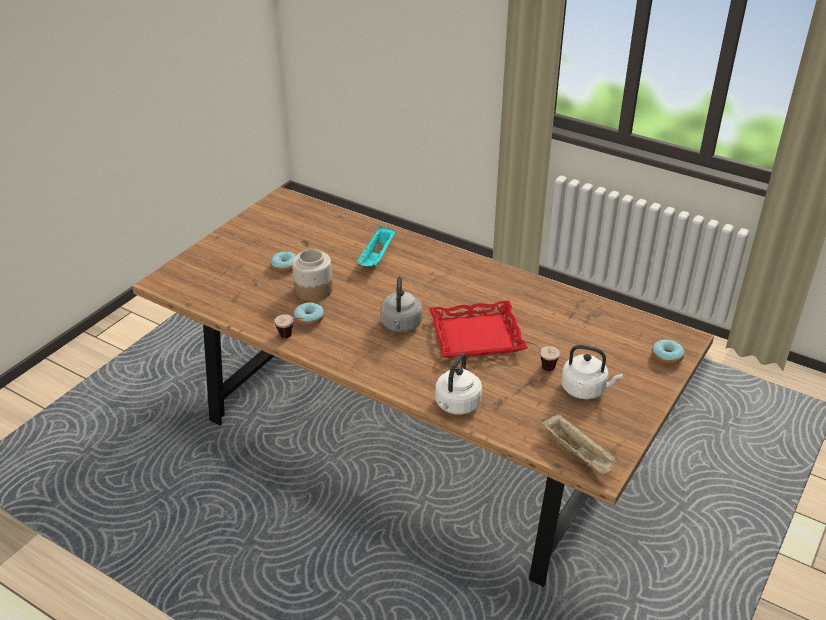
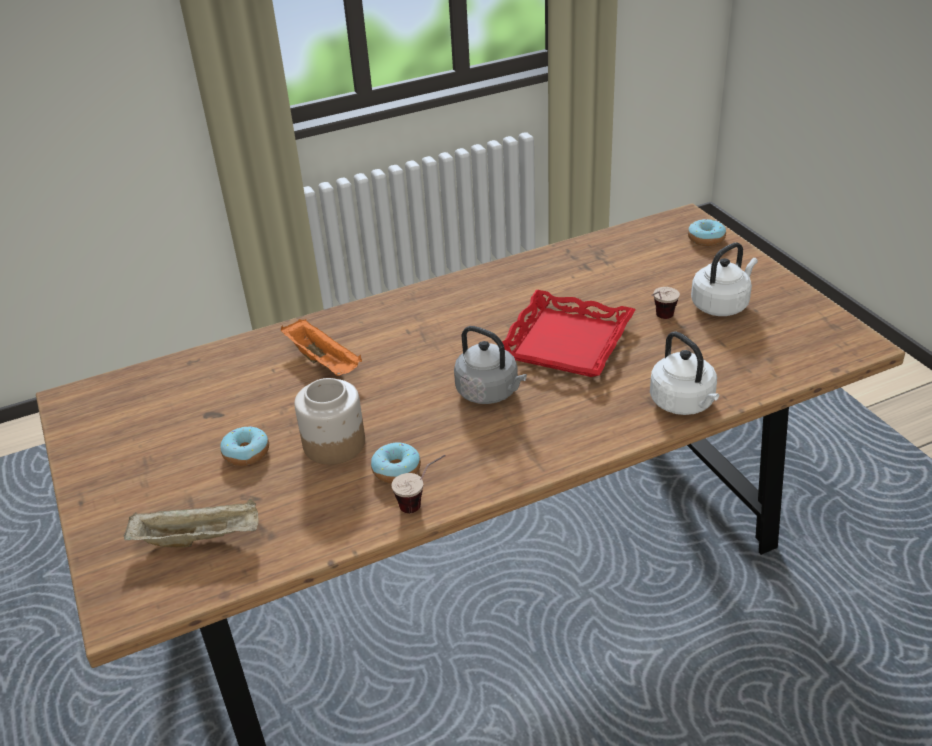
camera: 55 degrees left, 0 degrees up
turquoise tray [356,226,396,266] -> orange tray [280,319,362,376]
beige tray [541,413,618,474] -> beige tray moved to [124,499,259,547]

